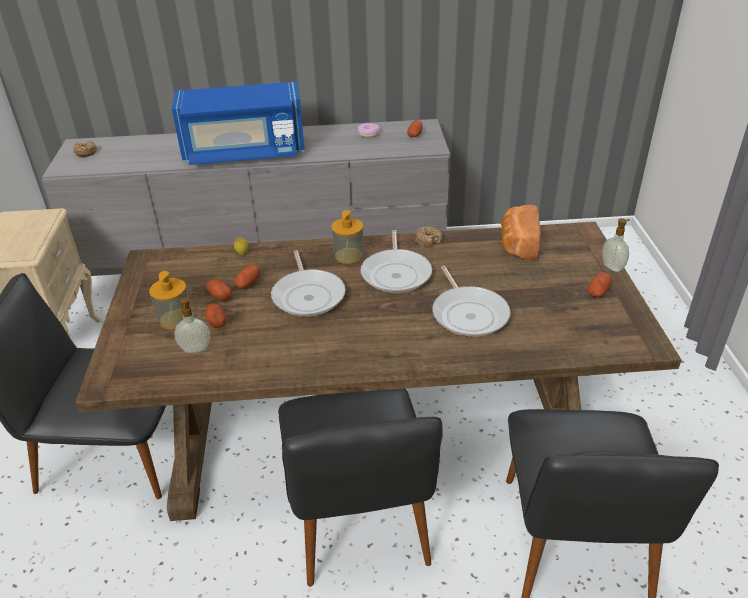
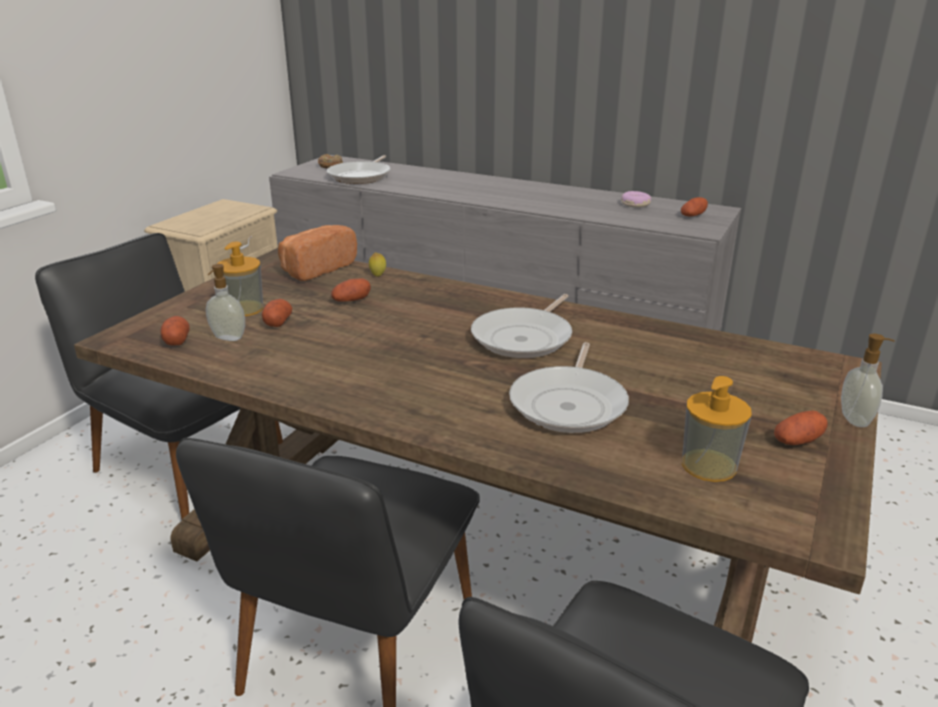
camera: 30 degrees right, 10 degrees down
blue microwave [172,81,305,165] -> none
potato [206,279,232,301] -> potato moved to [160,316,190,345]
frying pan [271,250,345,317] -> frying pan moved to [327,155,391,184]
soap dispenser [331,210,363,264] -> soap dispenser moved to [682,376,752,482]
donut [414,226,442,248] -> none
bread [501,205,541,260] -> bread moved to [278,225,357,281]

